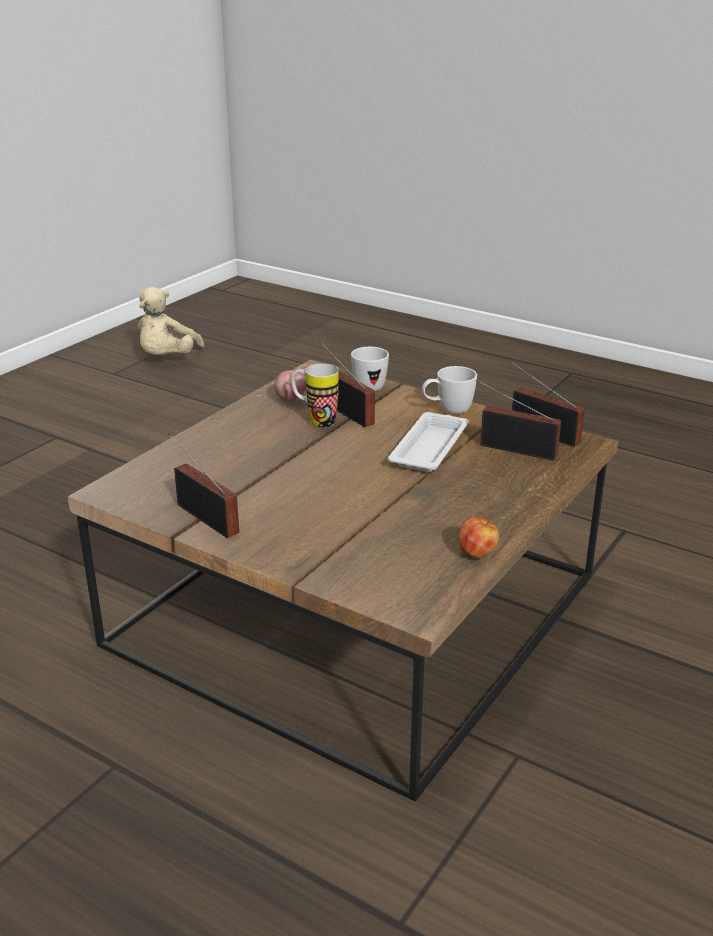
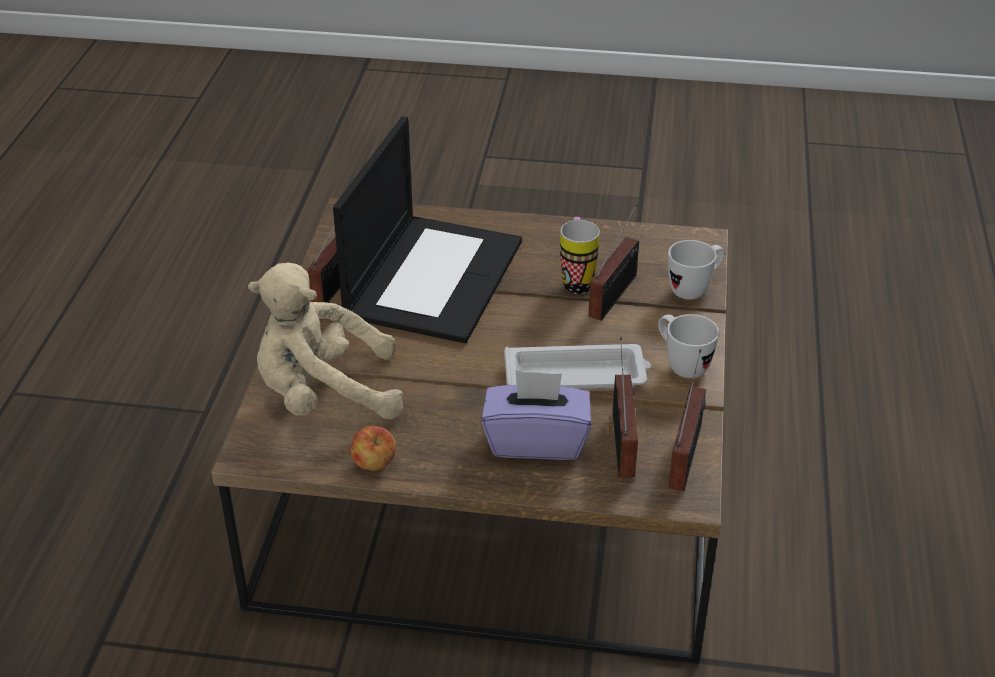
camera: 65 degrees right, 10 degrees up
beige plush toy [138,287,205,355] -> beige plush toy moved to [248,262,403,419]
apple [274,370,306,402] -> none
none -> laptop [333,116,522,343]
none -> purple tissue box [481,370,591,460]

